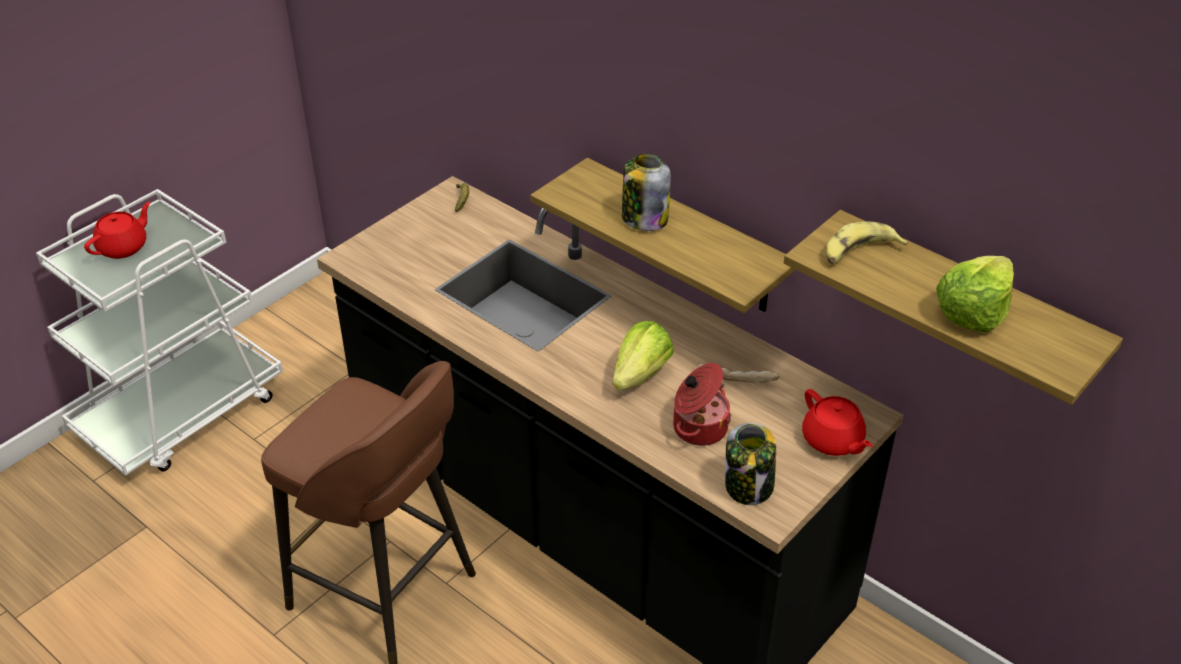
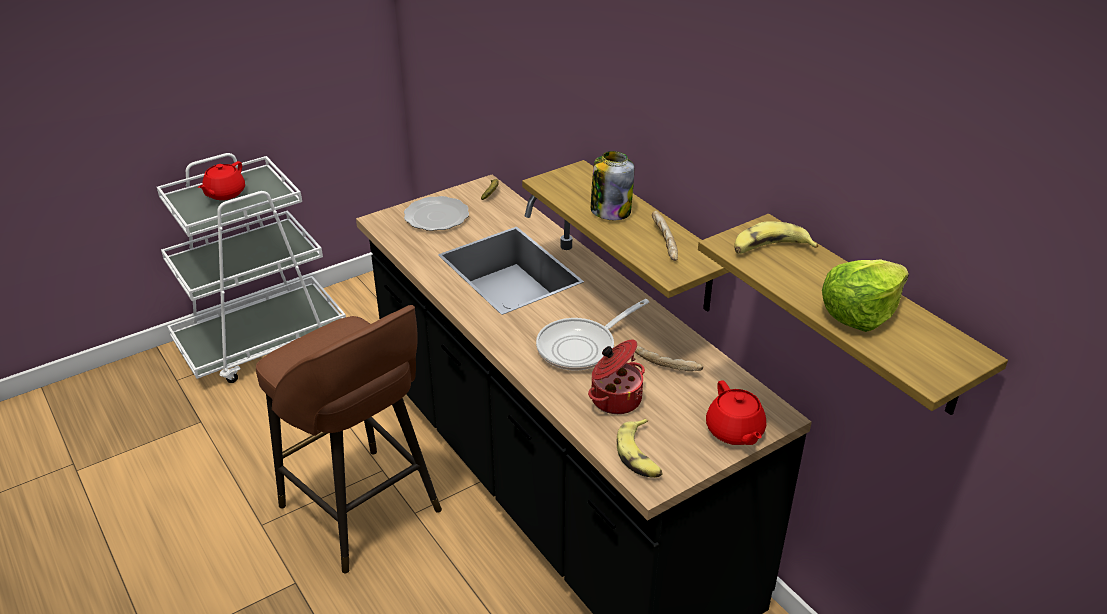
camera: 15 degrees right, 5 degrees down
red teapot [84,202,151,259] -> red teapot turned 150 degrees clockwise [198,161,245,200]
lettuce [613,321,674,391] -> frying pan [536,299,649,370]
jar [725,423,776,505] -> banana [617,419,663,478]
none -> plate [404,196,469,231]
none -> bread [652,210,678,261]

